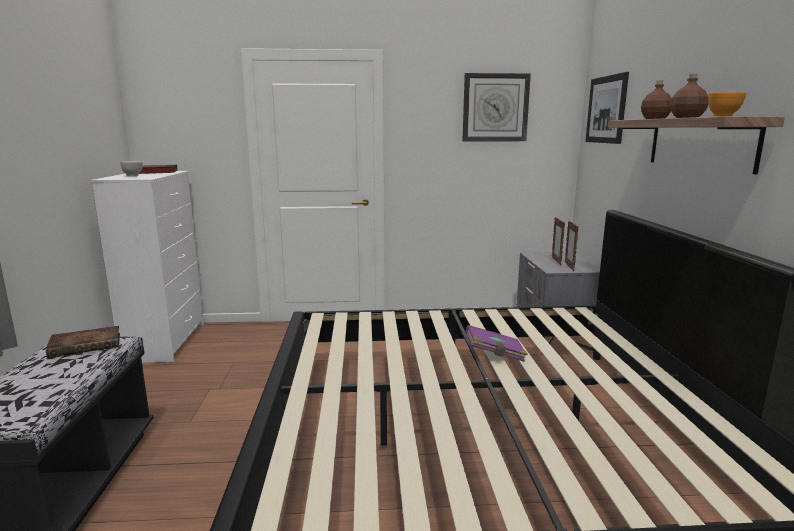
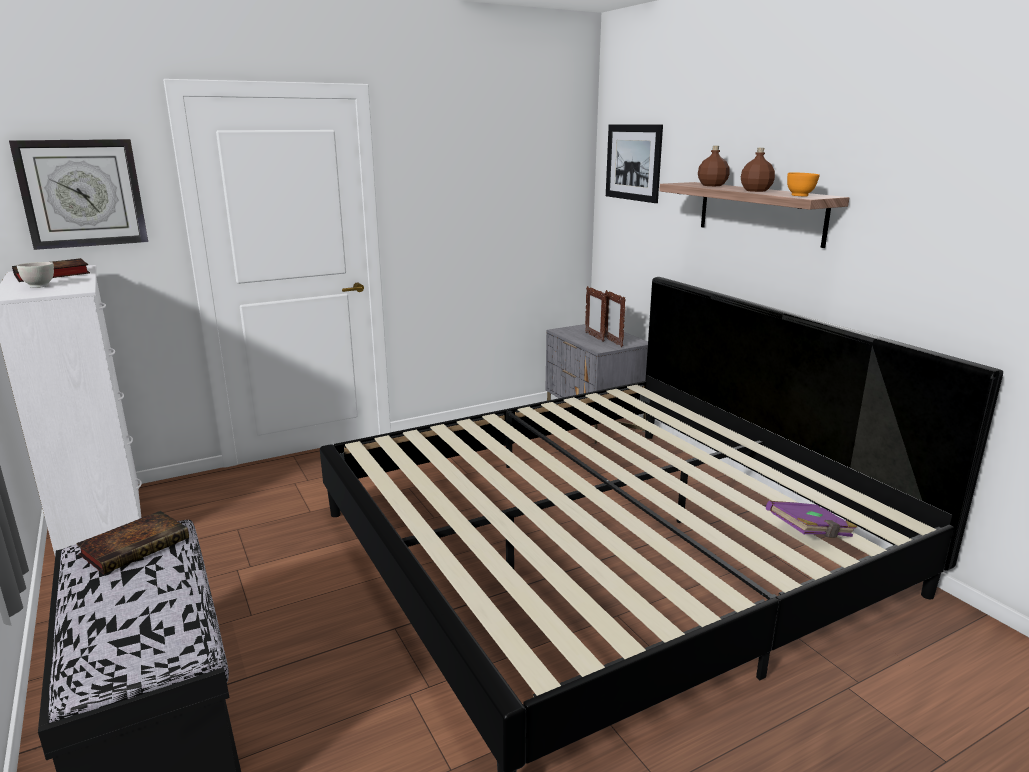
camera: 25 degrees left, 5 degrees up
wall clock [462,73,531,141] -> wall clock moved to [9,139,148,250]
purple book [466,325,528,362] -> purple book moved to [766,501,857,538]

